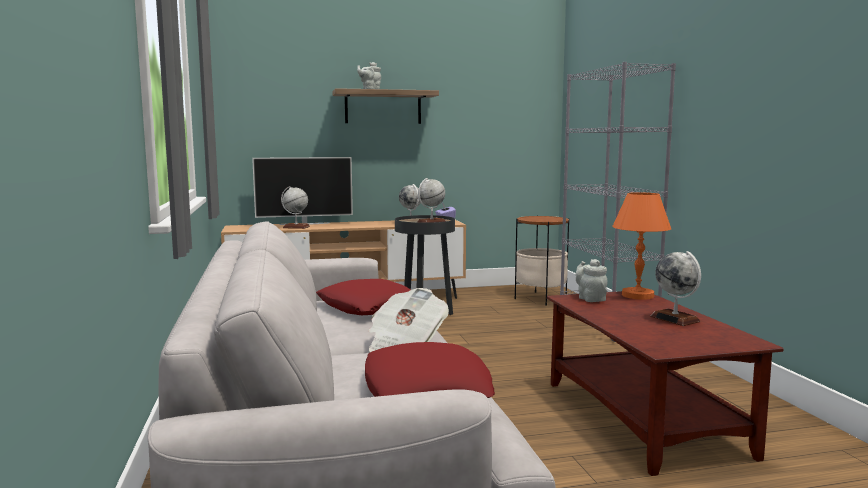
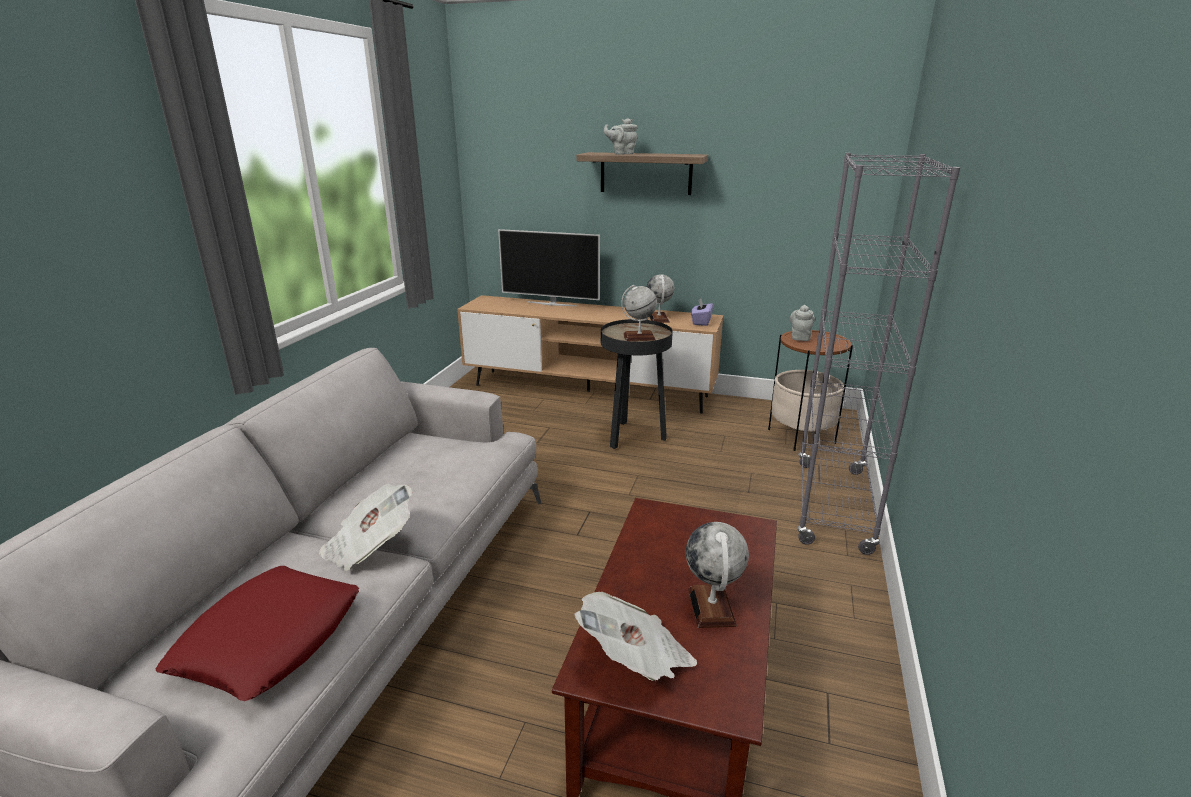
camera: 30 degrees right, 15 degrees up
globe [281,186,310,229] -> none
red pillow [316,279,411,315] -> none
grey teapot [576,259,608,302] -> grey teapot moved to [790,305,815,341]
orange table lamp [612,192,671,300] -> none
none -> newspaper [574,592,697,681]

